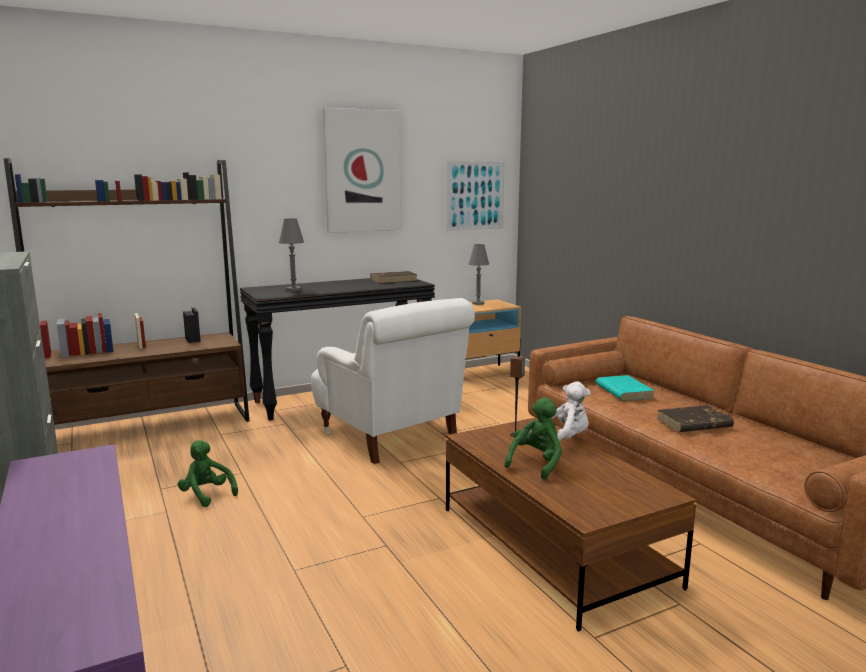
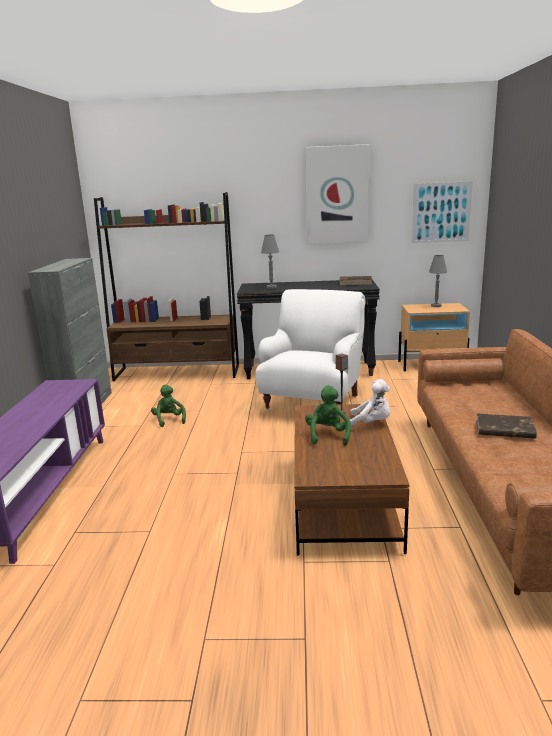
camera: 30 degrees right, 5 degrees up
white armchair [311,298,475,464] -> white armchair turned 150 degrees counterclockwise [256,289,366,412]
green plush toy [504,397,562,480] -> green plush toy turned 60 degrees counterclockwise [305,386,351,446]
turquoise book [596,375,655,401] -> none

